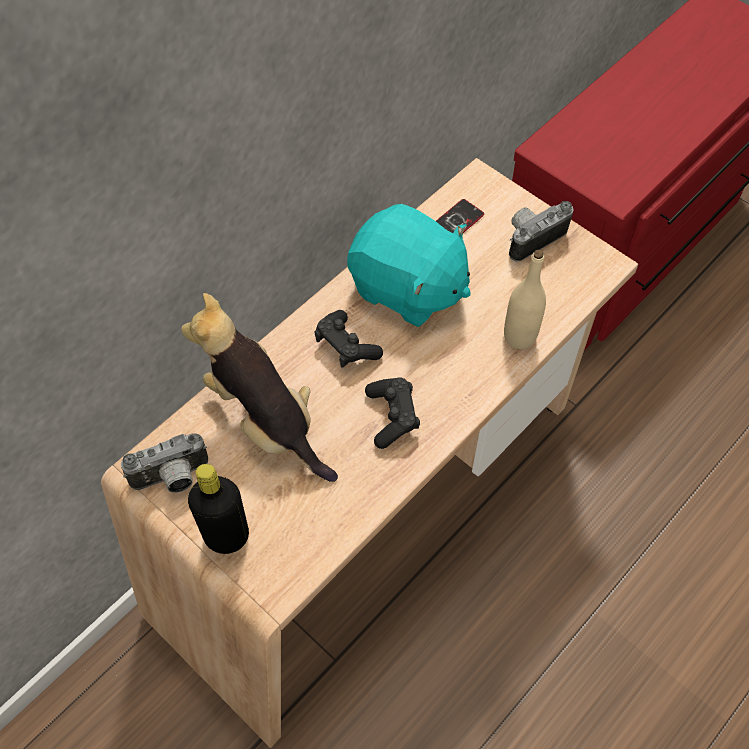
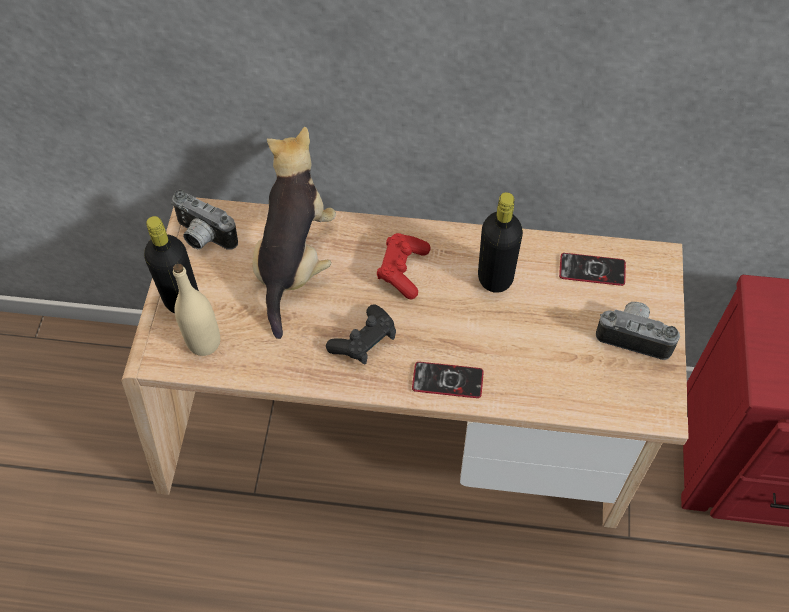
camera: 55 degrees right, 0 degrees up
black game controller [314,310,383,367] -> red game controller [377,233,431,300]
turquoise plush toy [347,204,471,327] -> black bottle [478,192,523,293]
beige bottle [504,250,546,349] -> beige bottle moved to [173,264,220,356]
none -> phone [412,362,484,398]

